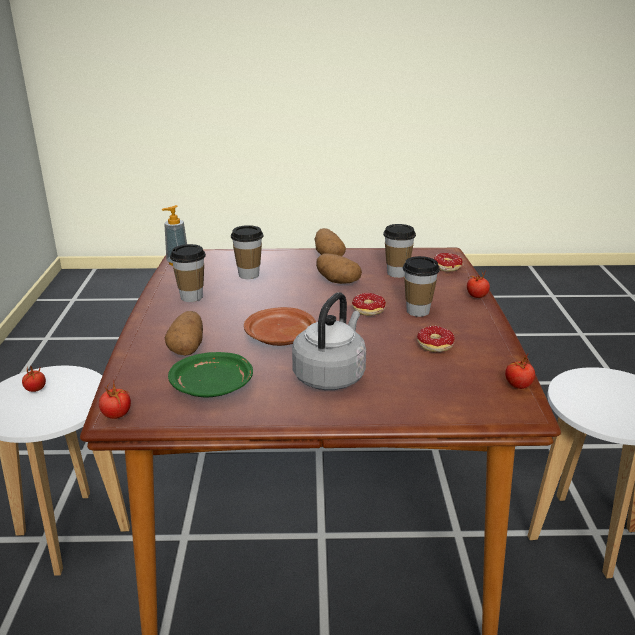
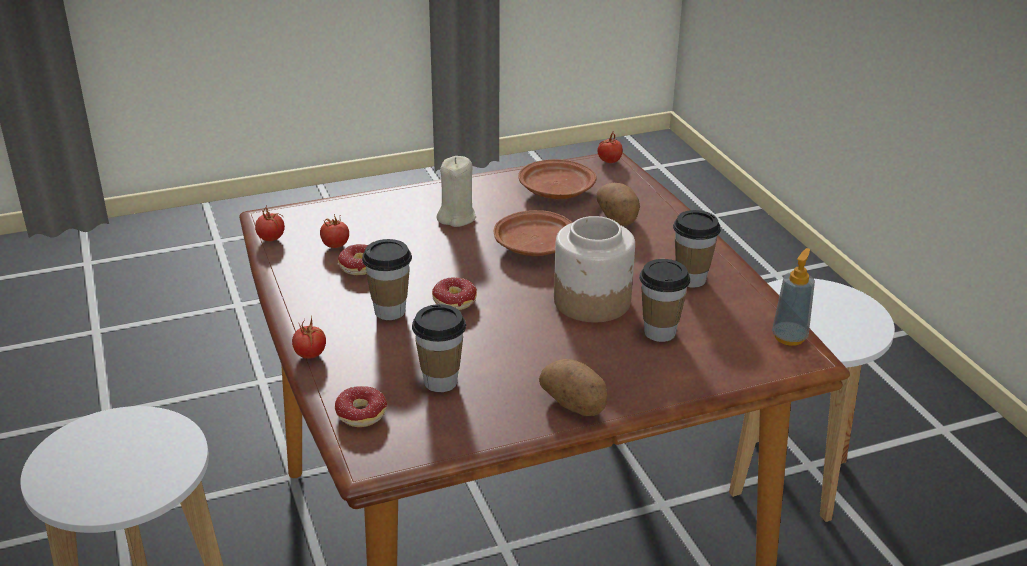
camera: 160 degrees right, 5 degrees up
tomato [22,365,46,392] -> tomato moved to [320,214,349,248]
green plate [168,352,253,398] -> brown plate [518,159,597,199]
grey kettle [292,292,366,390] -> beige candle [436,156,476,227]
potato [316,254,362,284] -> none
none -> jar [554,216,635,322]

